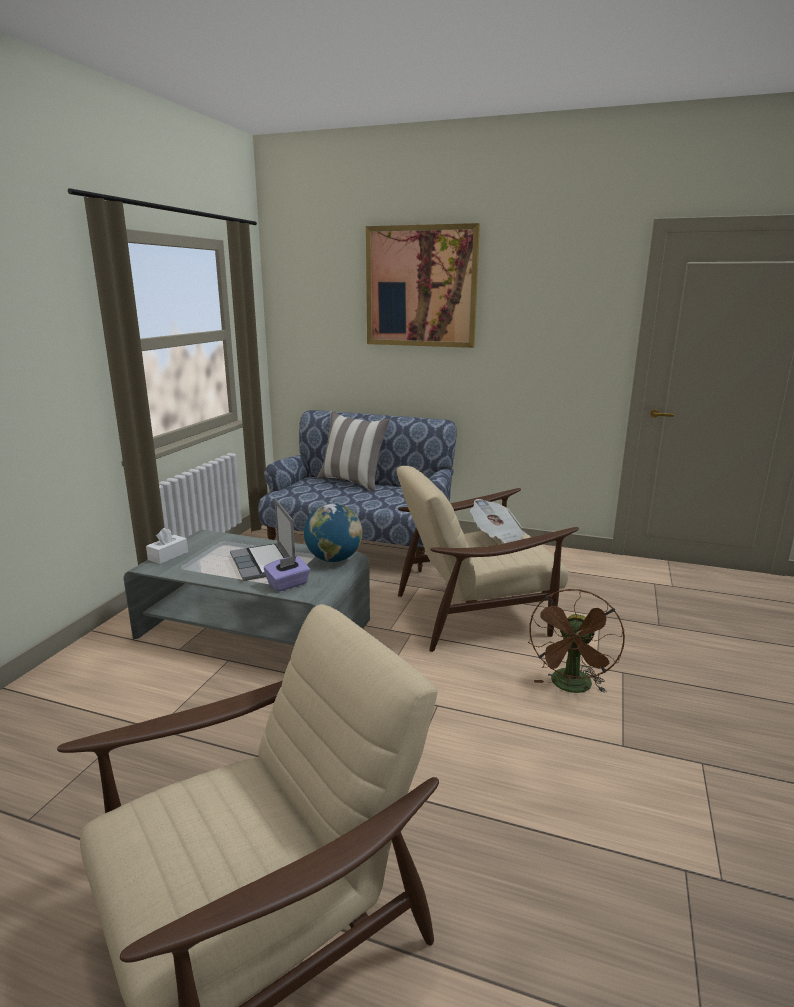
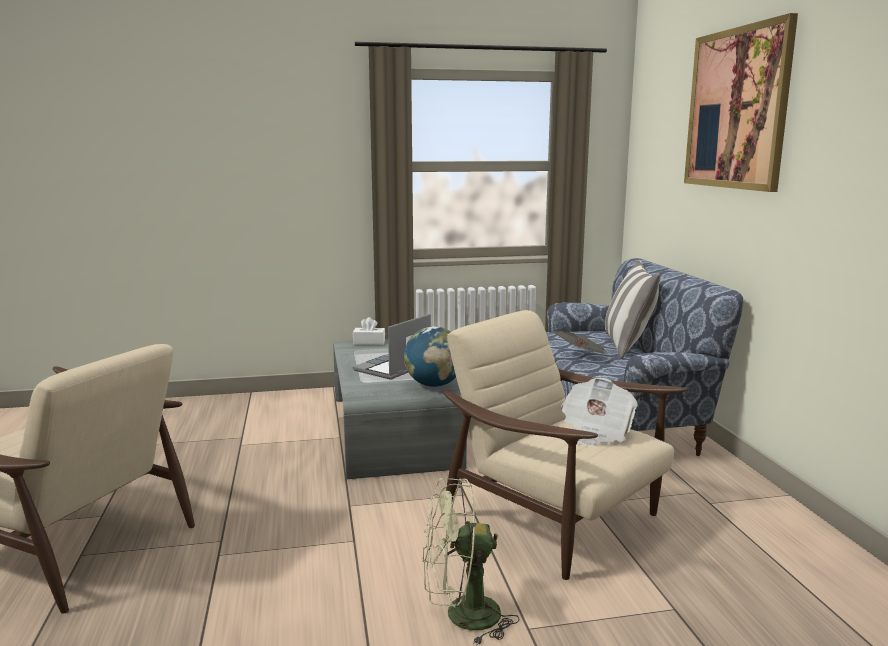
camera: 60 degrees right, 5 degrees down
purple tissue box [264,556,310,592] -> none
brown fan [528,589,625,693] -> green fan [423,478,519,646]
none -> newspaper [552,331,607,353]

